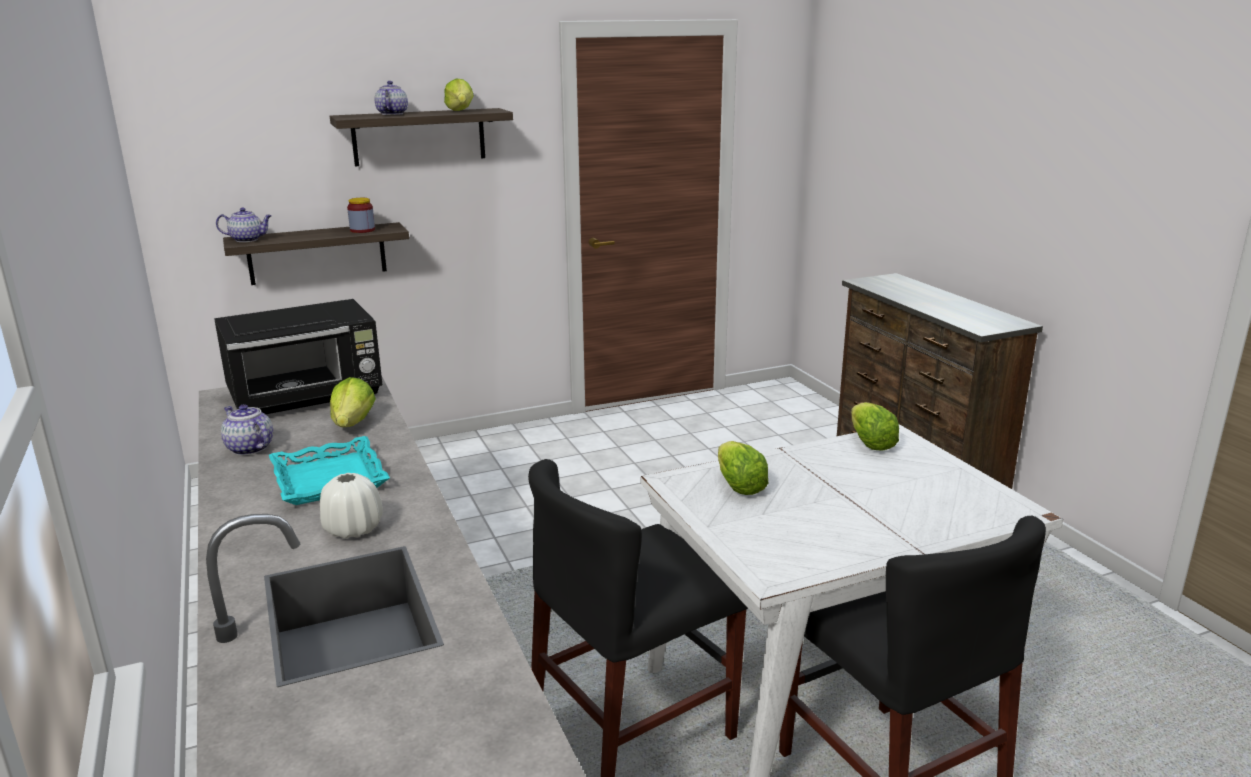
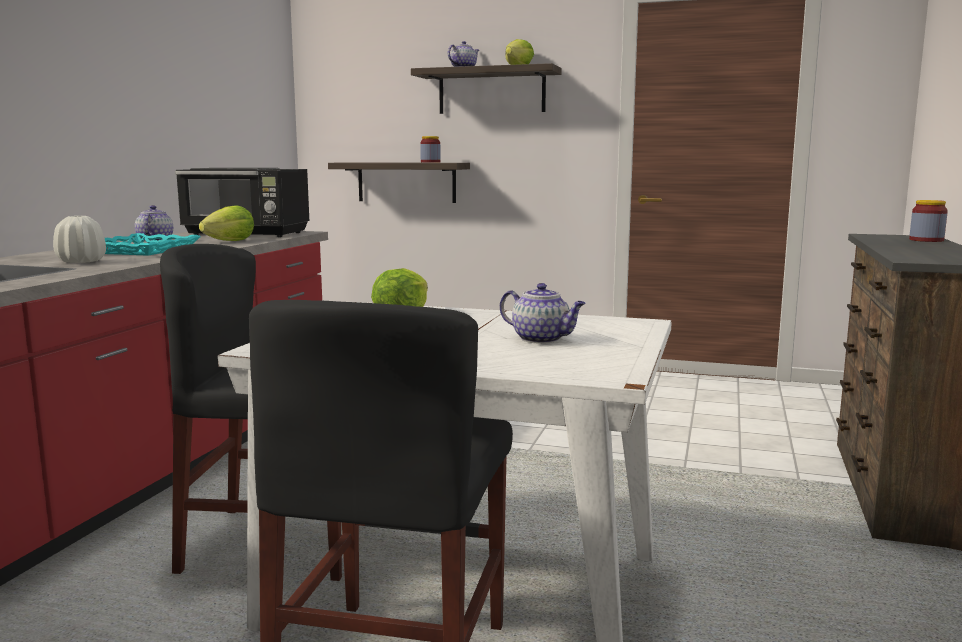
camera: 40 degrees right, 10 degrees down
teapot [216,208,272,242] -> teapot moved to [500,283,586,344]
lettuce [851,402,899,450] -> none
none -> jar [909,200,948,242]

